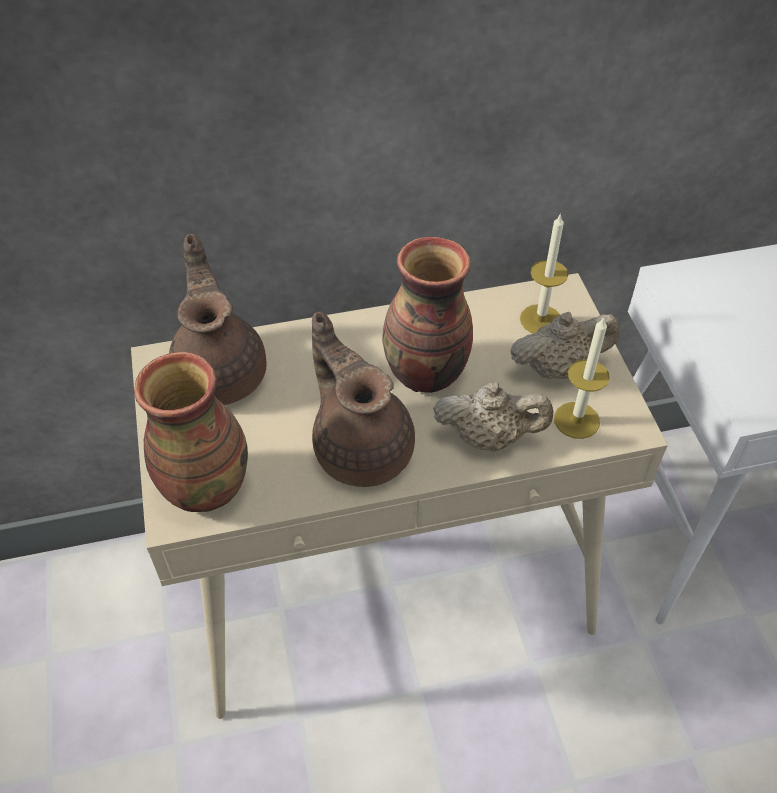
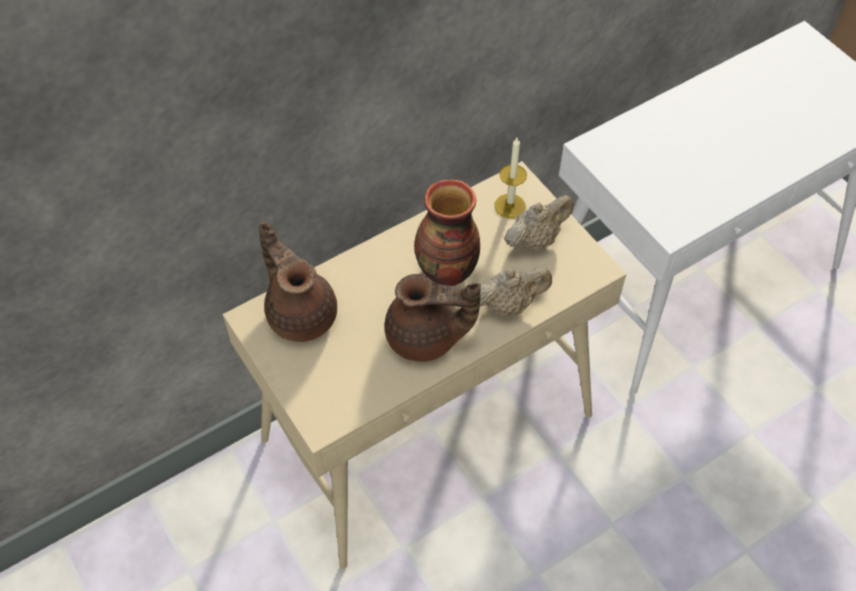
camera: 20 degrees left, 5 degrees up
vase [134,352,248,512] -> none
brown teapot [312,312,415,487] -> brown teapot turned 150 degrees clockwise [385,274,481,362]
candle [554,317,610,439] -> none

